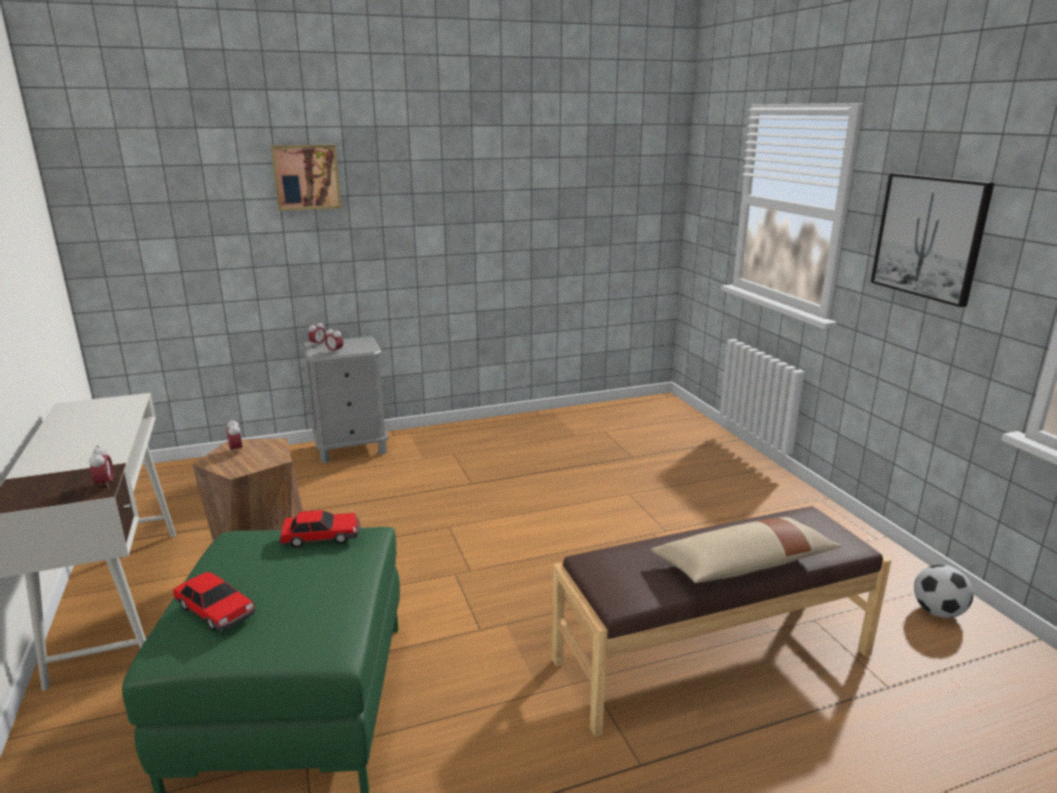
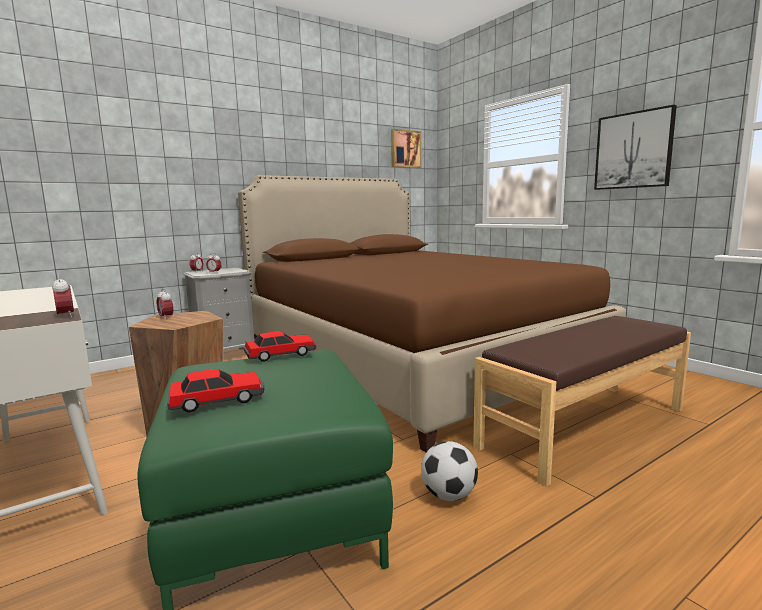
camera: 15 degrees left, 10 degrees down
toy car [173,572,255,632] -> toy car turned 45 degrees counterclockwise [168,369,264,412]
picture [271,145,341,211] -> picture moved to [391,129,422,168]
beige pillow [651,517,842,583] -> none
football [914,564,973,618] -> football moved to [421,441,478,501]
none -> brown bed [238,175,626,452]

